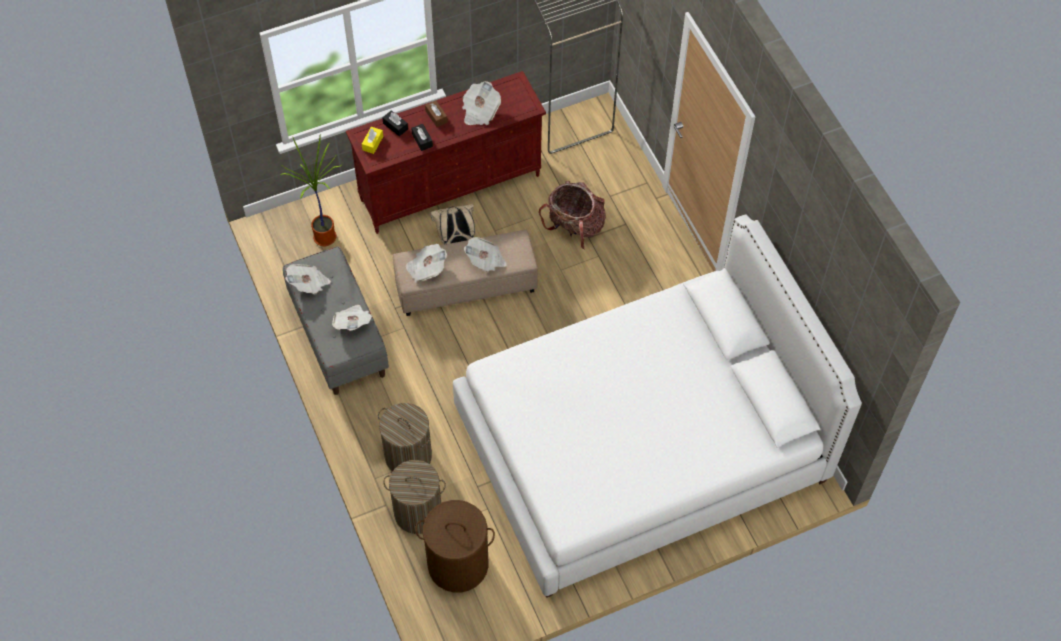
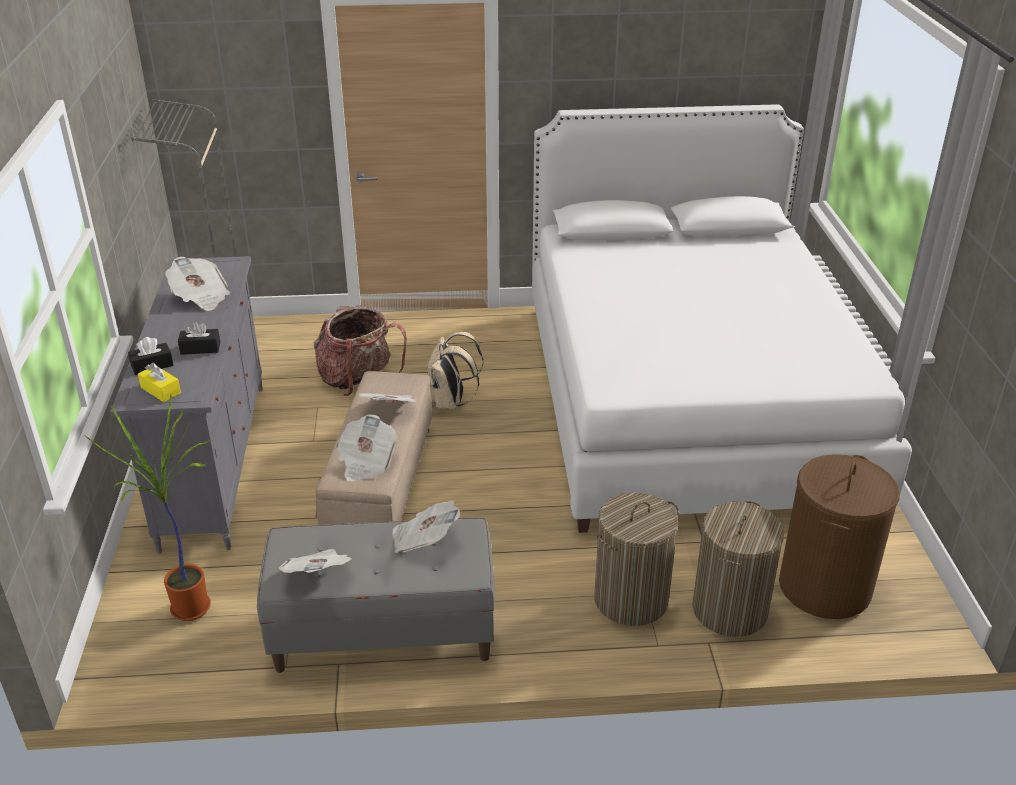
camera: 70 degrees left, 25 degrees down
red dresser [346,71,546,234] -> grey dresser [110,256,263,554]
brown tissue box [425,100,448,127] -> none
beige backpack [430,204,475,245] -> beige backpack moved to [427,332,484,410]

